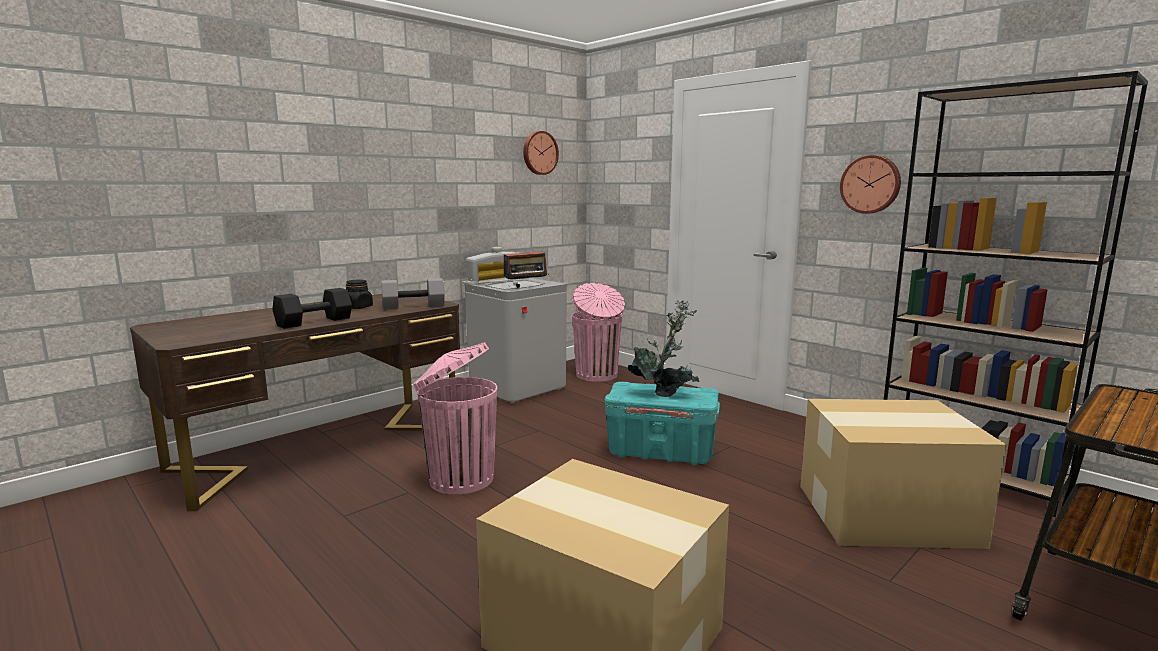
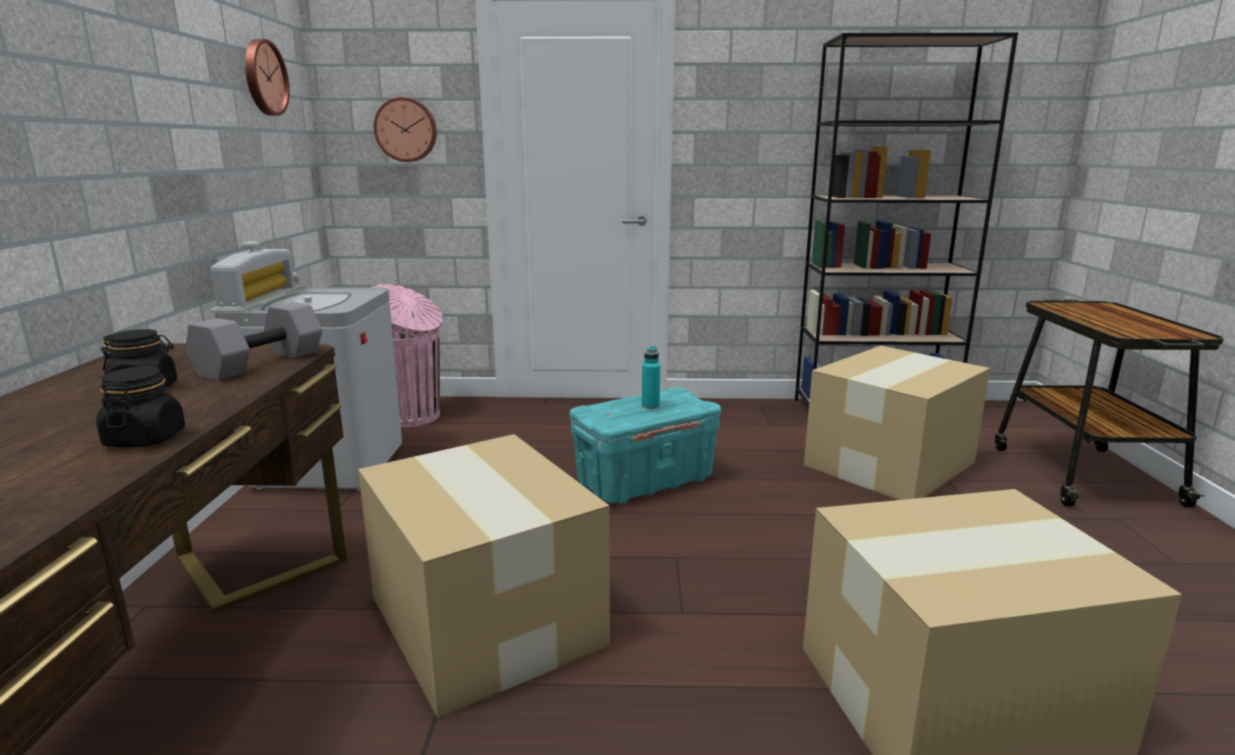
camera: 45 degrees left, 5 degrees up
black dumbbell [272,288,352,329] -> black jar [96,366,185,447]
pink trash can [413,342,497,495] -> cardboard box [358,434,610,719]
radio [499,251,549,288] -> none
potted plant [628,300,700,397] -> turquoise bottle [642,346,660,409]
wall clock [840,155,901,214] -> wall clock moved to [374,97,437,162]

